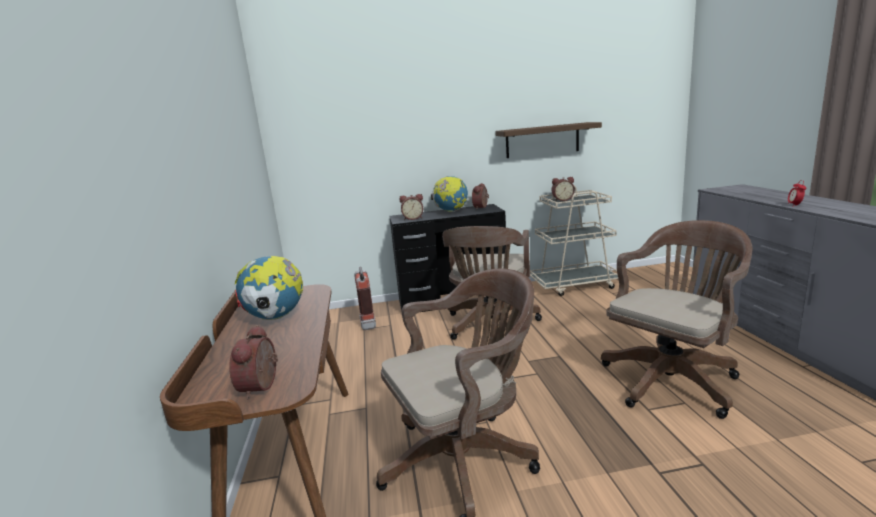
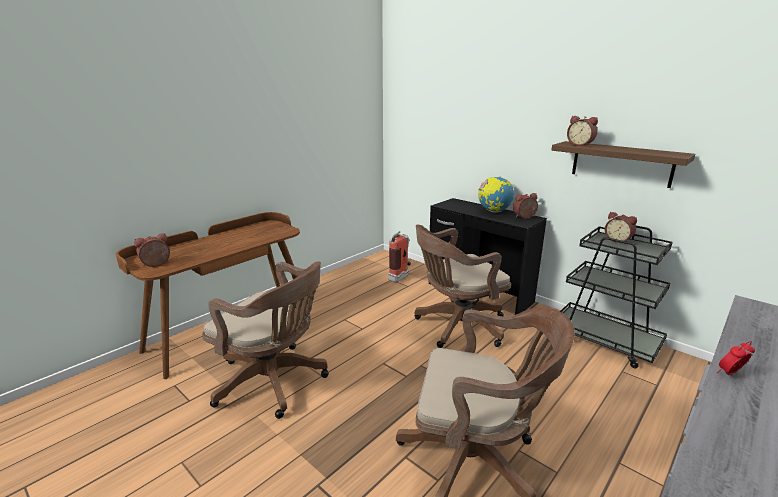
camera: 50 degrees right, 5 degrees up
globe [235,256,303,320] -> none
alarm clock [399,194,423,220] -> alarm clock moved to [567,116,598,147]
beige cart [530,186,618,296] -> black cart [560,226,673,368]

